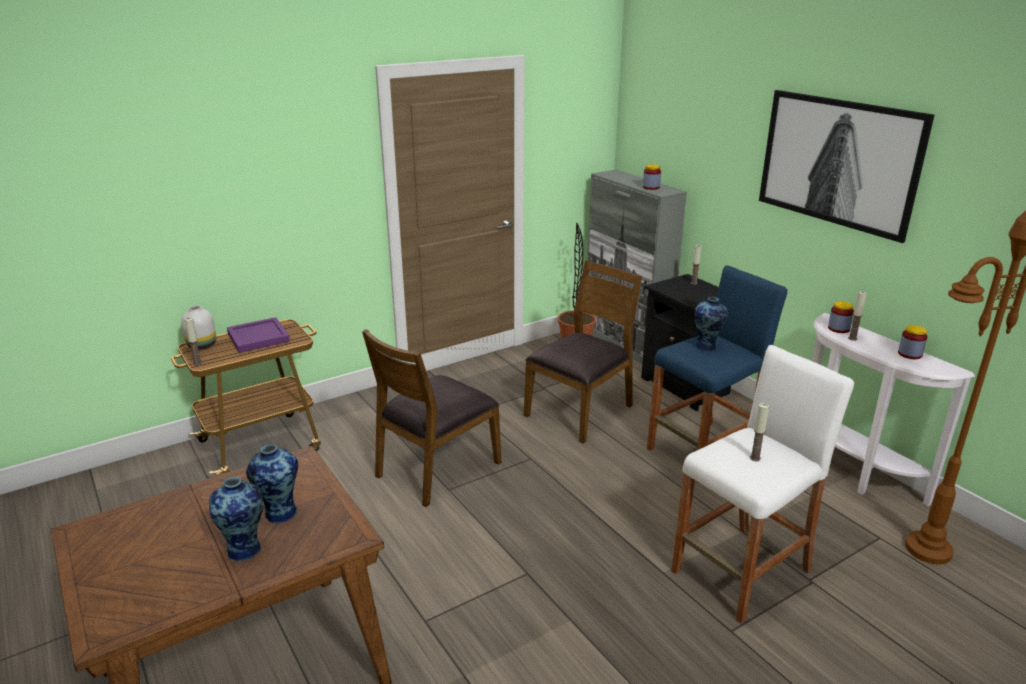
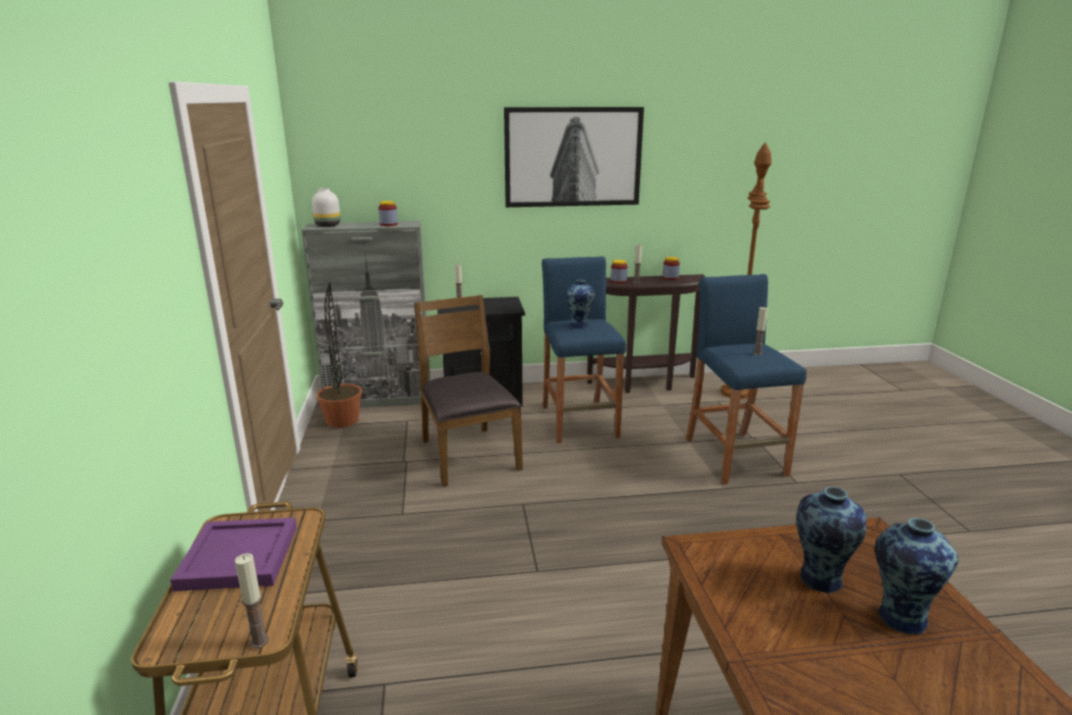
camera: 65 degrees left, 5 degrees down
white vase [181,305,216,350] -> white vase moved to [312,188,340,227]
brown chair [362,329,502,507] -> none
white stool [671,345,854,623] -> blue stool [686,274,807,484]
white console table [812,313,975,506] -> brown console table [587,274,705,393]

